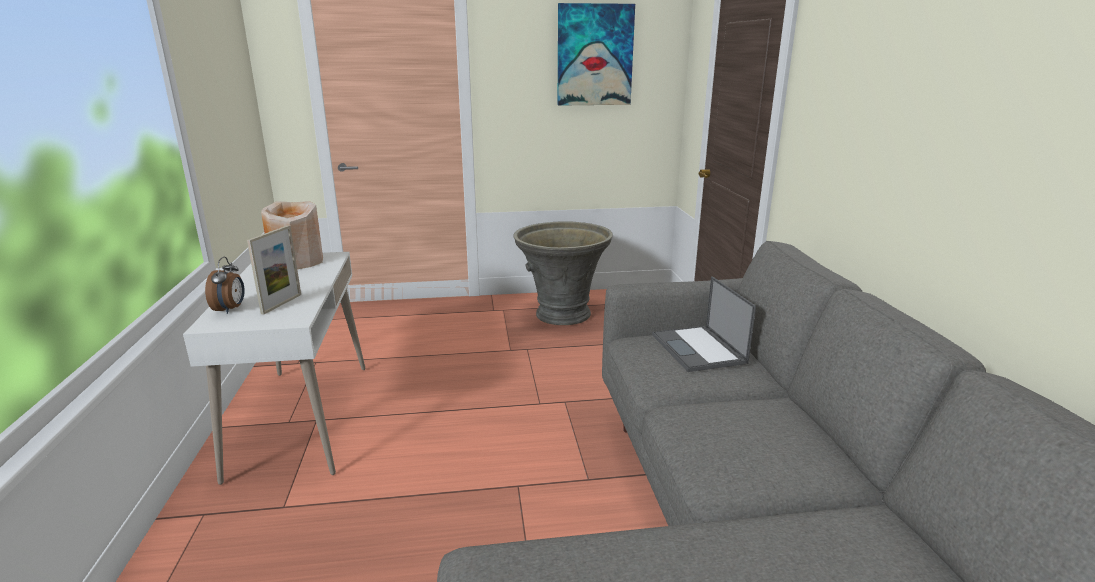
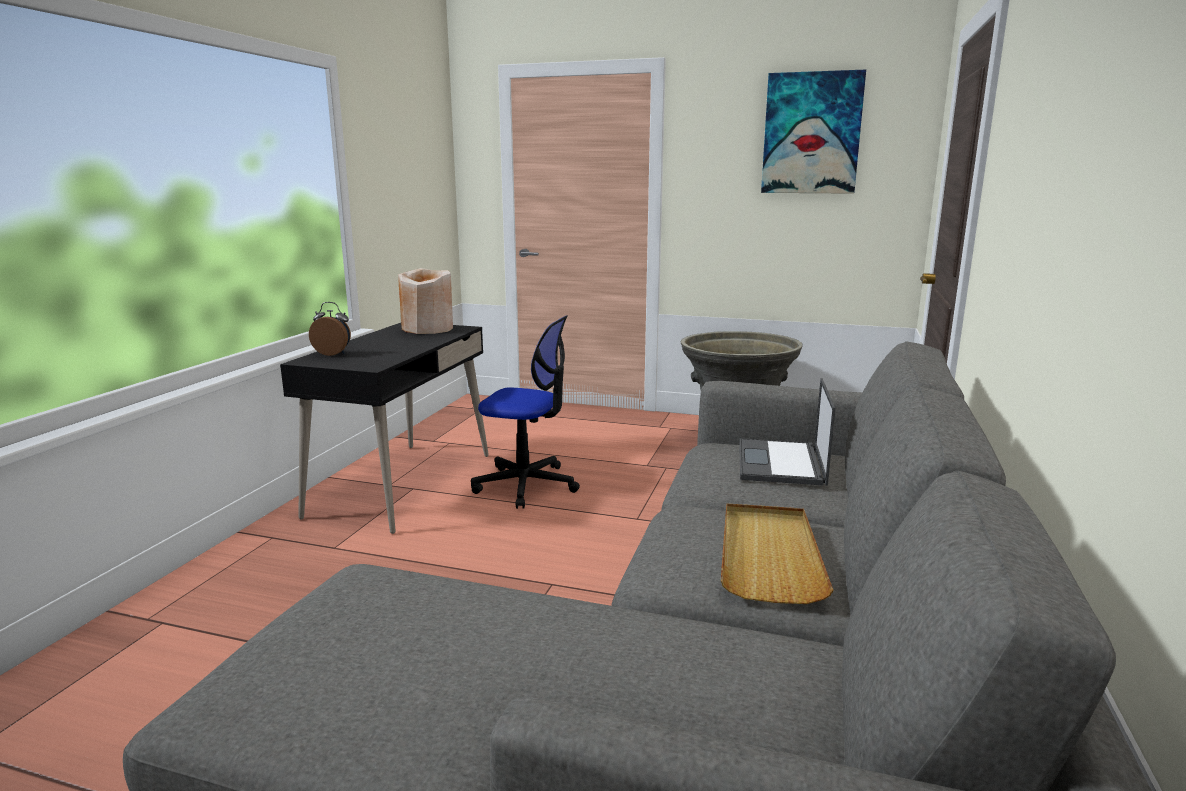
camera: 25 degrees right, 5 degrees down
white desk [183,252,365,485] -> black desk [280,323,489,534]
alarm clock [205,257,245,314] -> alarm clock turned 105 degrees counterclockwise [309,302,351,356]
picture frame [247,225,301,315] -> none
none -> office chair [471,315,580,509]
none -> beige tray [721,504,834,604]

